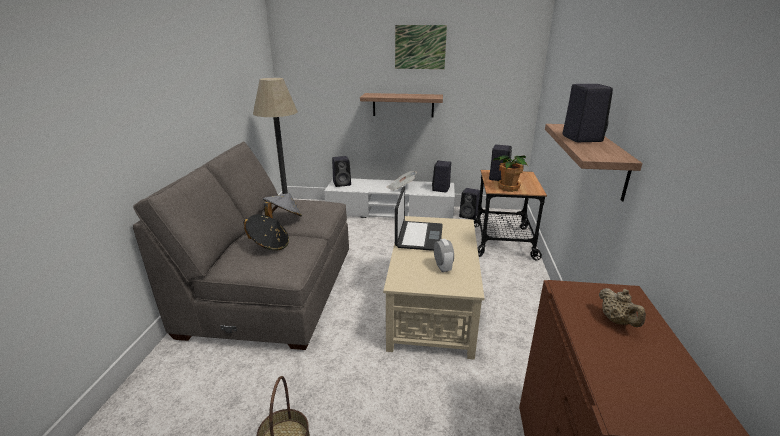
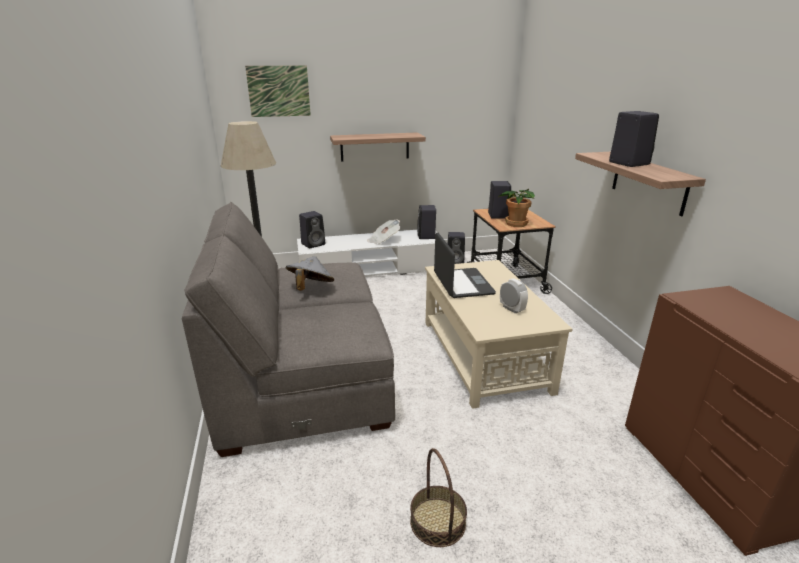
camera: 20 degrees left, 0 degrees up
black hat [243,214,289,250] -> none
picture [395,25,447,69] -> picture moved to [245,65,311,117]
beige teapot [599,288,646,327] -> none

